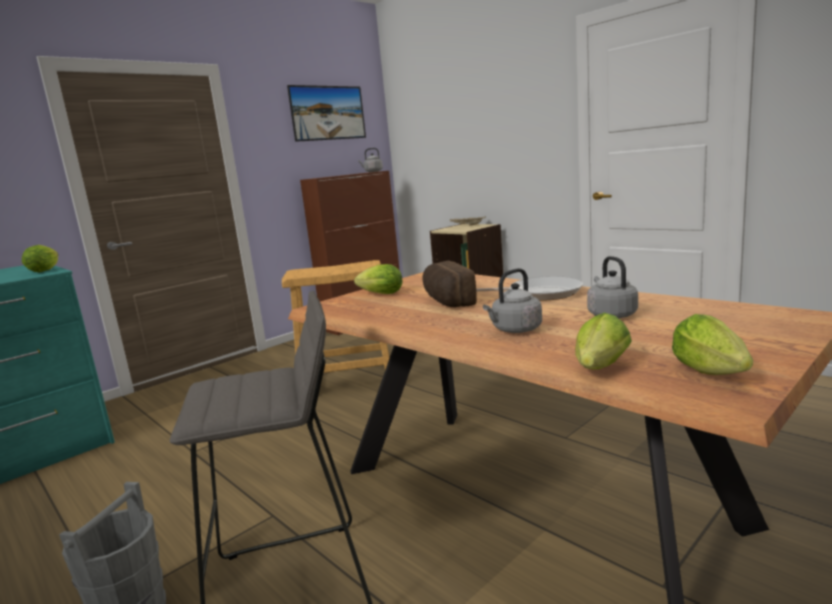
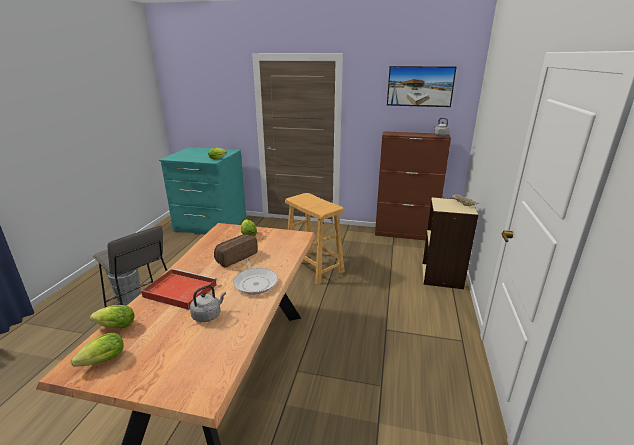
camera: 55 degrees right, 10 degrees up
grey kettle [483,268,542,333] -> red tray [141,268,217,310]

